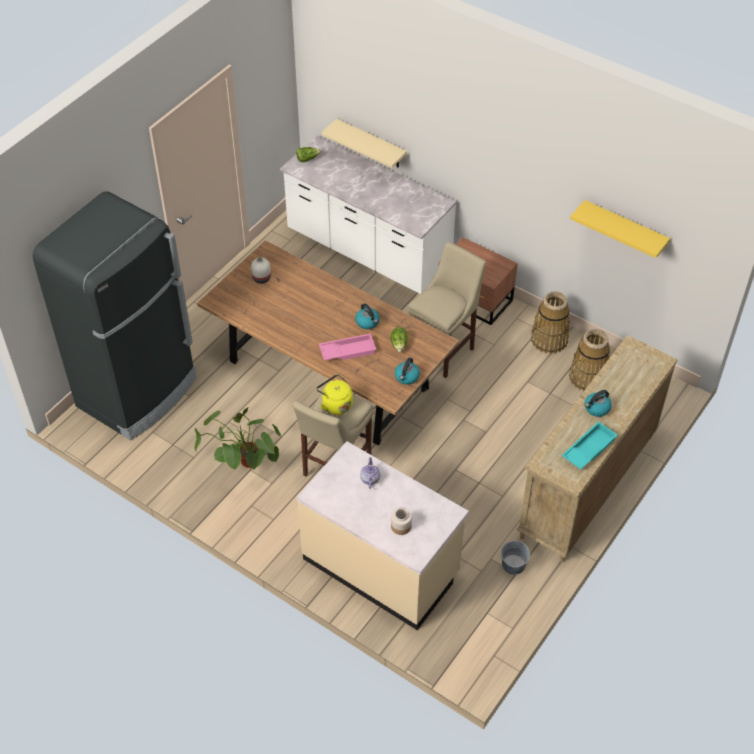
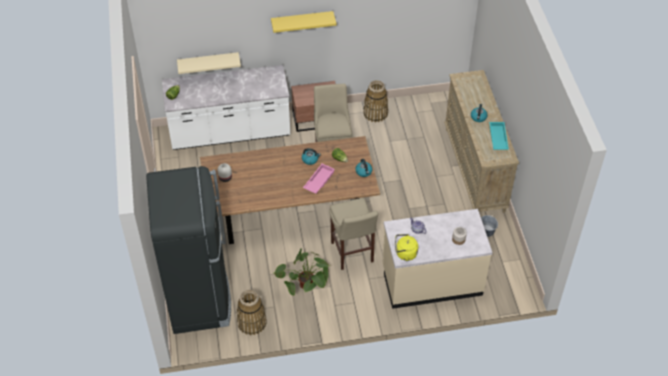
camera: 45 degrees left, 0 degrees up
yellow kettle [316,374,353,415] -> yellow kettle moved to [395,234,418,261]
basket [569,329,610,391] -> basket moved to [237,290,267,335]
yellow shelf [570,200,670,258] -> yellow shelf moved to [271,11,336,33]

